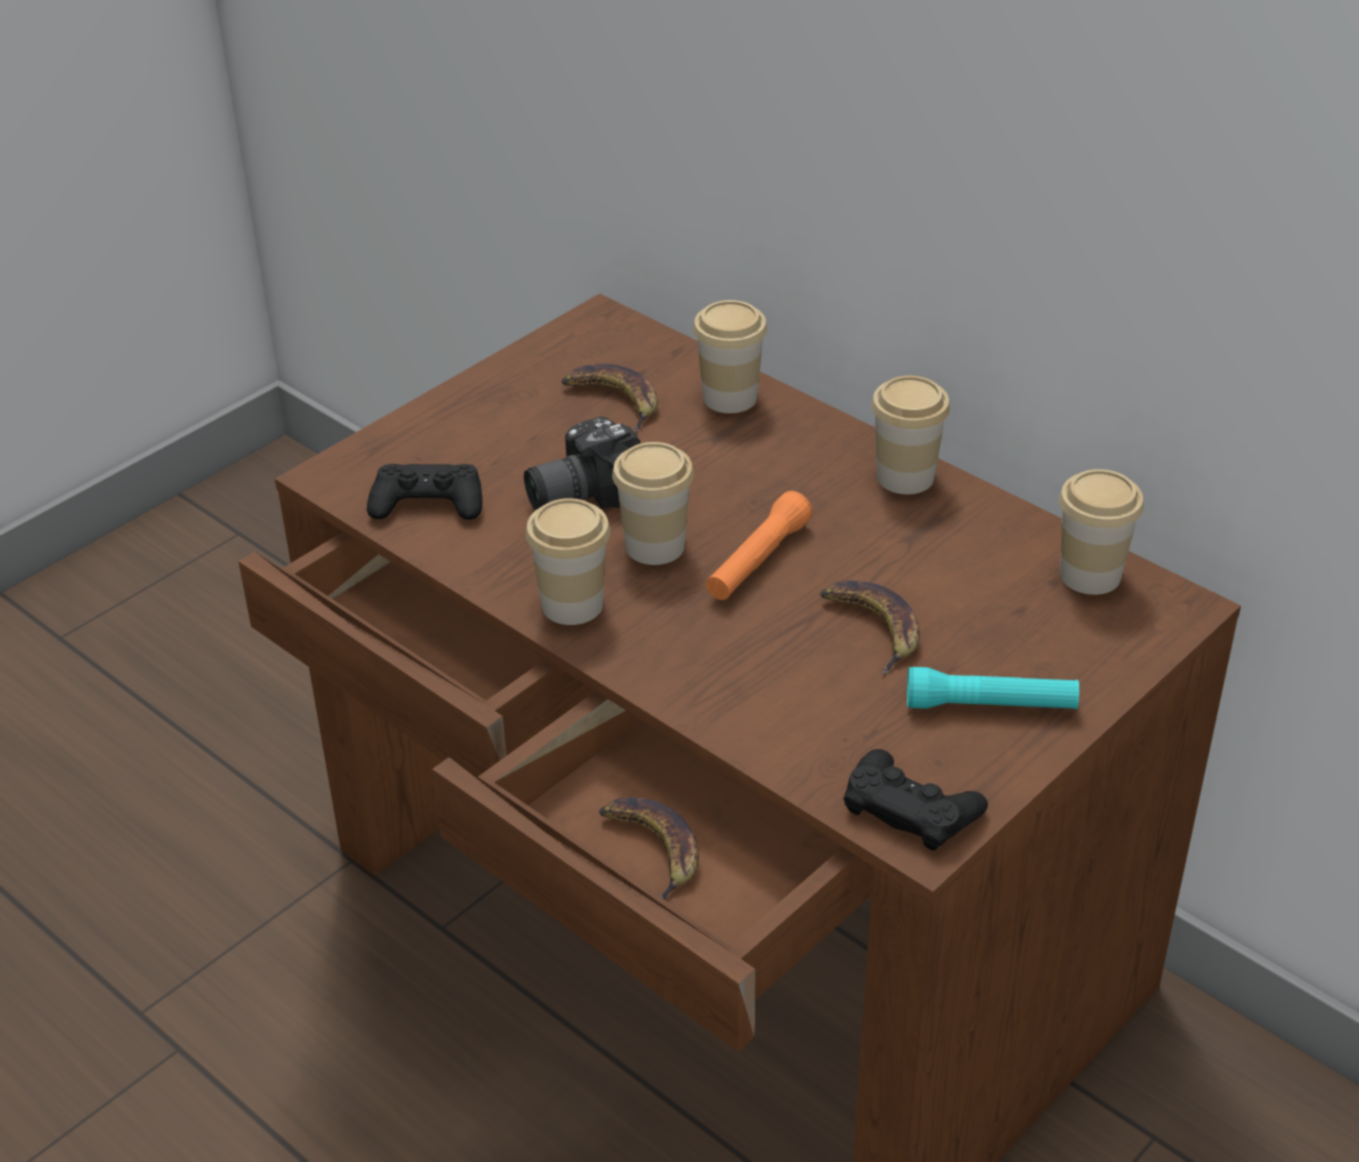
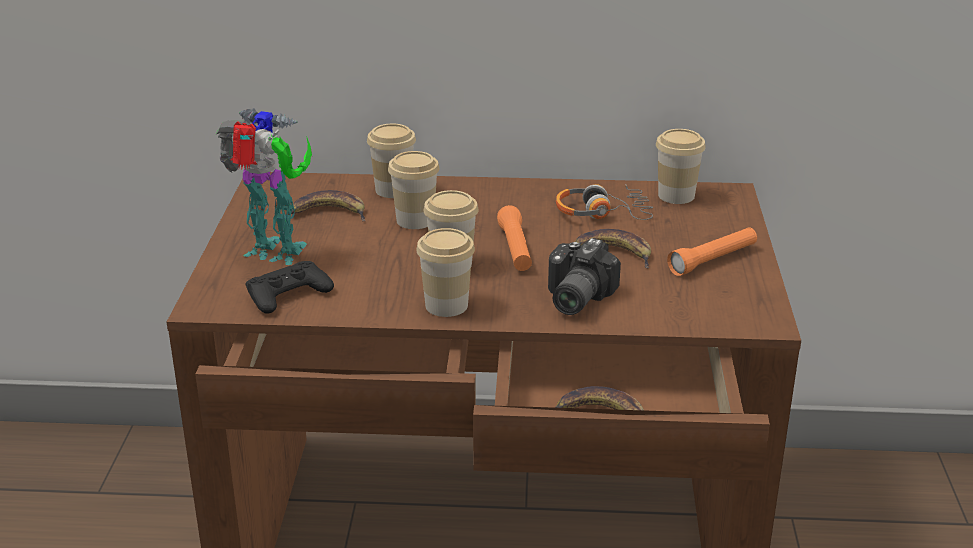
camera: 40 degrees left, 10 degrees down
camera [524,416,640,510] -> camera moved to [548,238,621,315]
black game controller [843,749,988,851] -> none
cup [871,376,950,494] -> cup moved to [388,151,440,229]
turquoise flashlight [907,667,1079,709] -> orange flashlight [667,227,757,276]
none -> toy robot [216,108,312,265]
none -> headphones [556,184,653,220]

